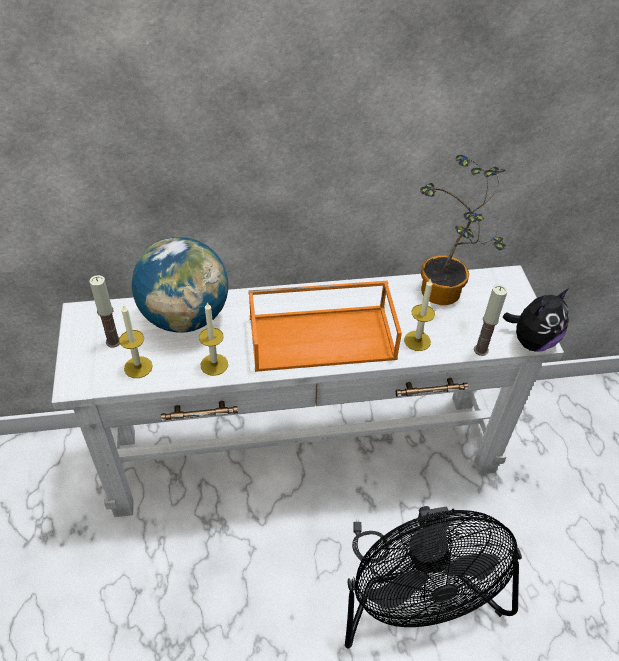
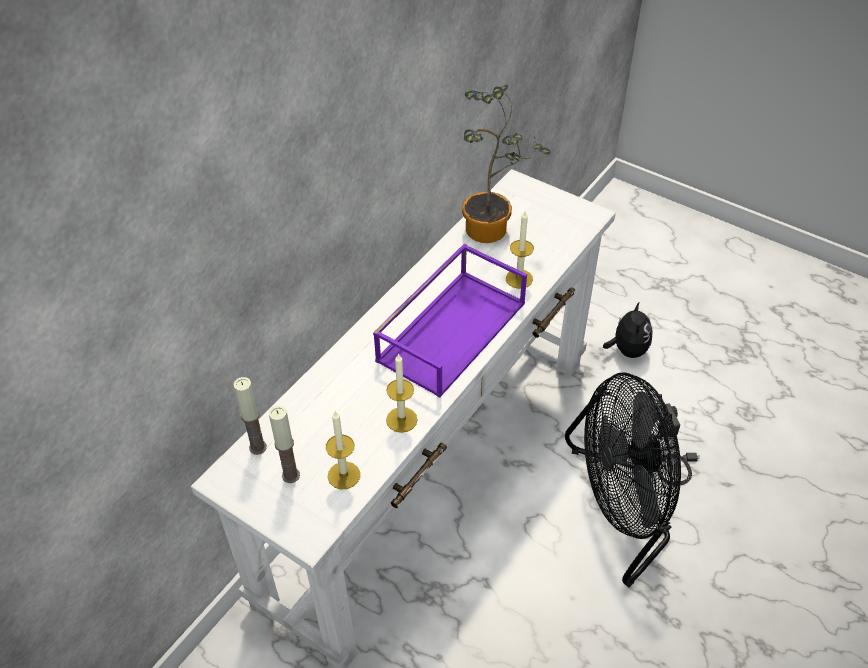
camera: 45 degrees left, 0 degrees up
globe [132,237,228,333] -> none
orange tray [248,281,402,372] -> purple tray [373,244,527,398]
black fan [345,506,522,649] -> black fan turned 135 degrees clockwise [565,373,700,588]
candle [474,285,508,356] -> candle moved to [233,377,267,455]
plush toy [503,289,569,352] -> plush toy moved to [603,301,653,358]

